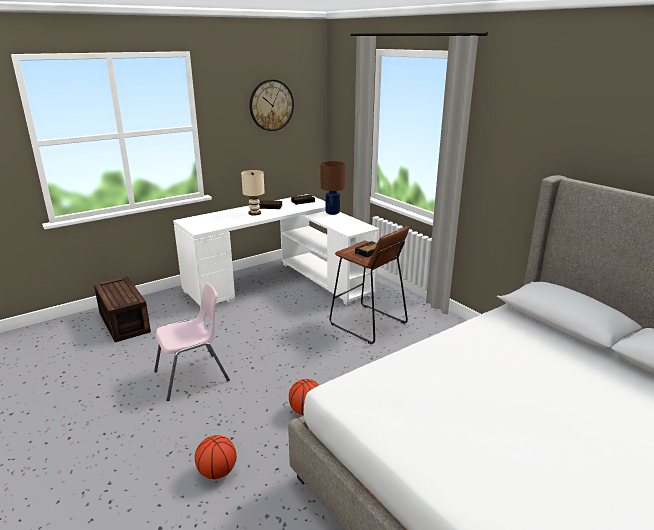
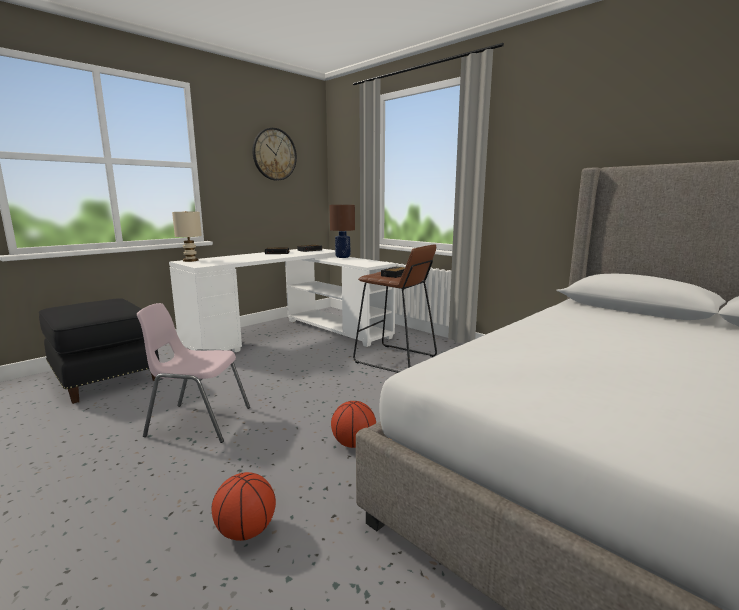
camera: 10 degrees left, 10 degrees down
brown storage box [94,276,151,342] -> black ottoman [39,298,159,404]
pink chair [154,283,230,401] -> pink chair turned 135 degrees counterclockwise [137,303,250,443]
beige table lamp [241,170,265,216] -> beige table lamp moved to [172,211,202,262]

